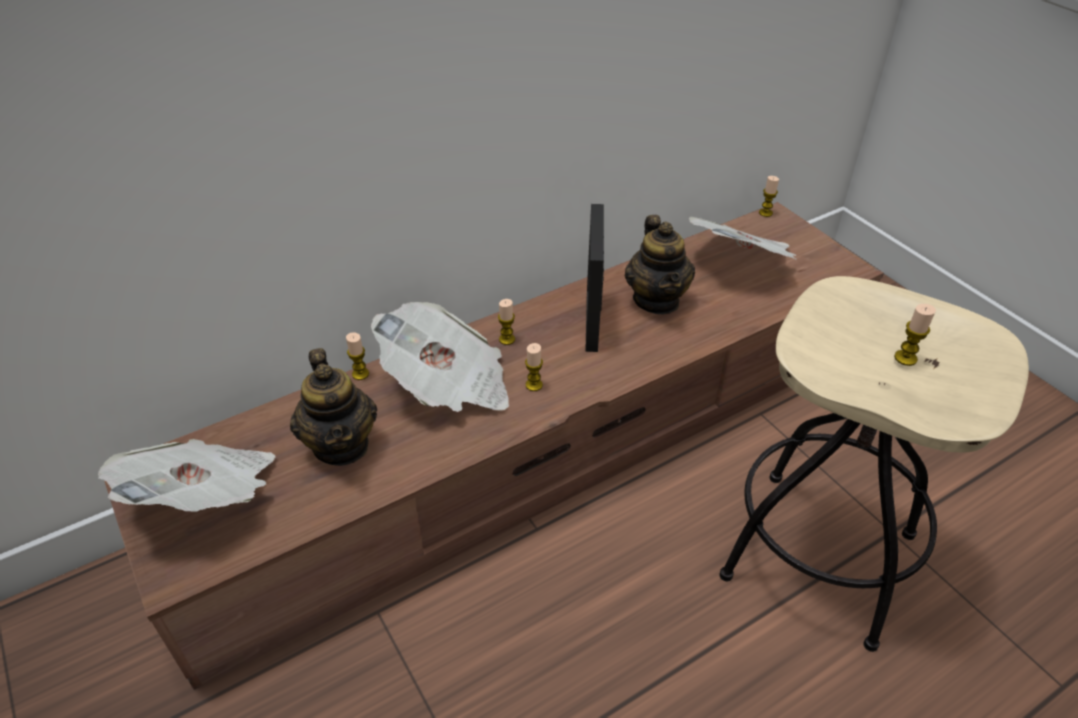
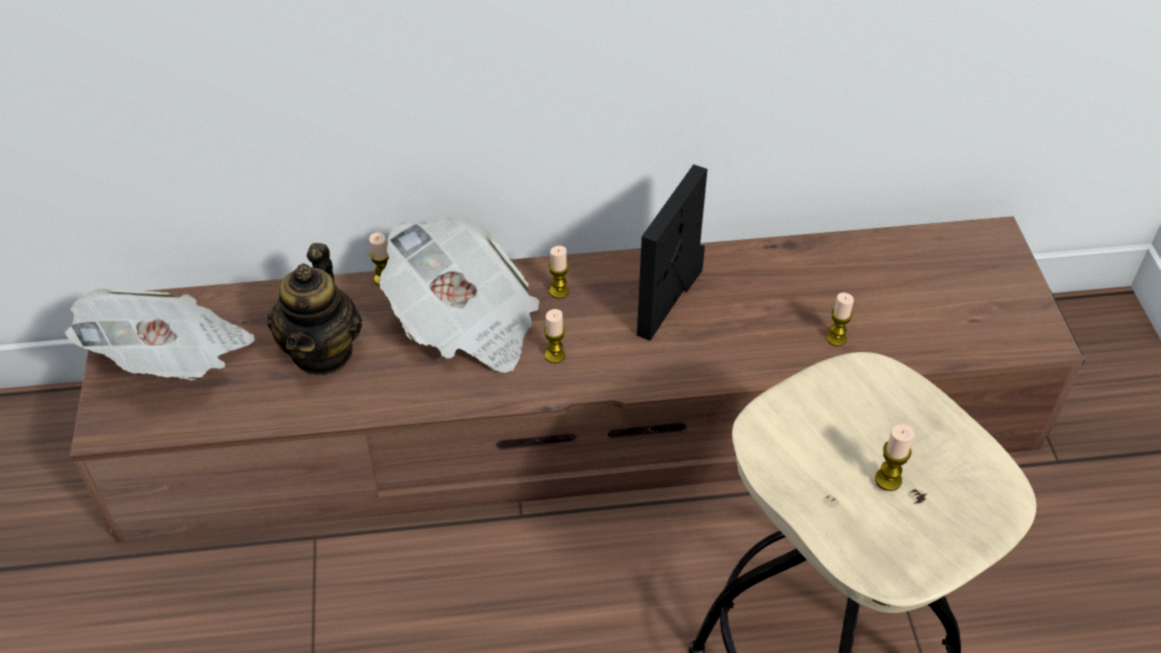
camera: 25 degrees right, 5 degrees up
teapot [625,215,695,314] -> none
newspaper [689,217,797,260] -> none
candle [759,176,779,217] -> candle moved to [826,293,854,346]

